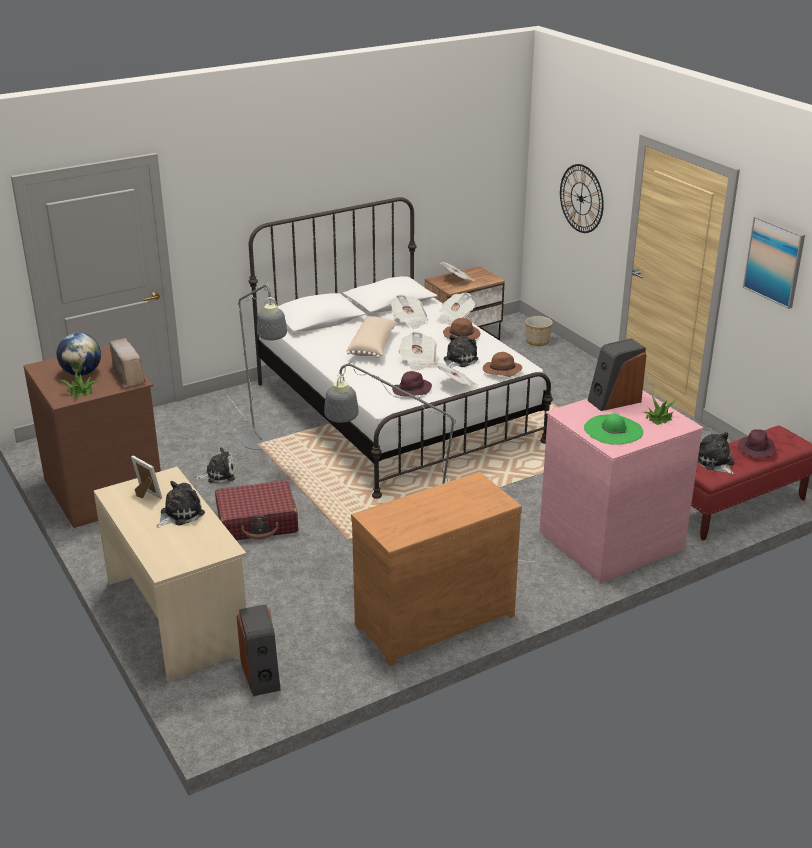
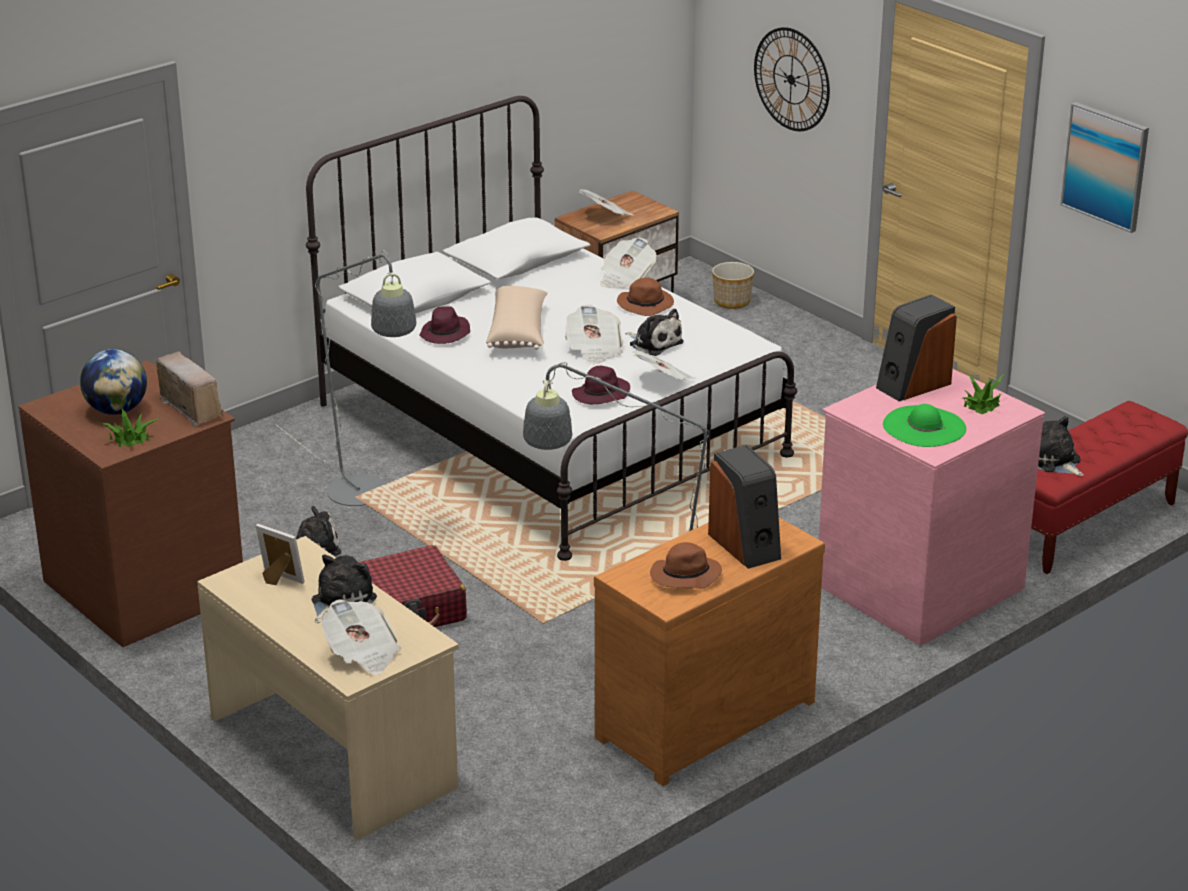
camera: 10 degrees left, 0 degrees up
speaker [237,604,281,696] -> speaker moved to [708,445,781,569]
newspaper [391,294,429,329] -> newspaper moved to [321,599,402,675]
plush toy [443,335,478,368] -> plush toy turned 105 degrees clockwise [625,309,684,356]
brown hat [483,352,522,377] -> brown hat moved to [650,542,722,589]
purple hat [738,429,777,458] -> purple hat moved to [419,306,471,344]

